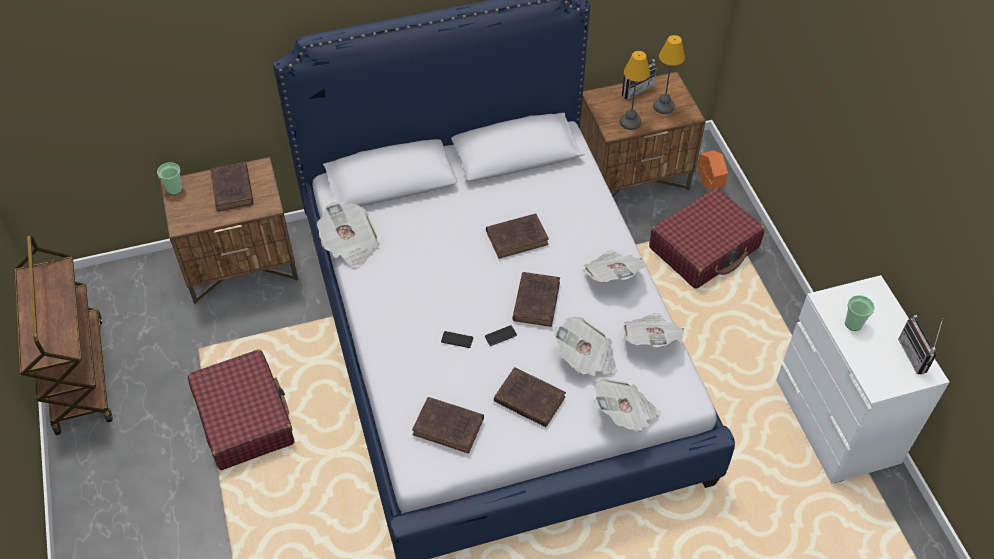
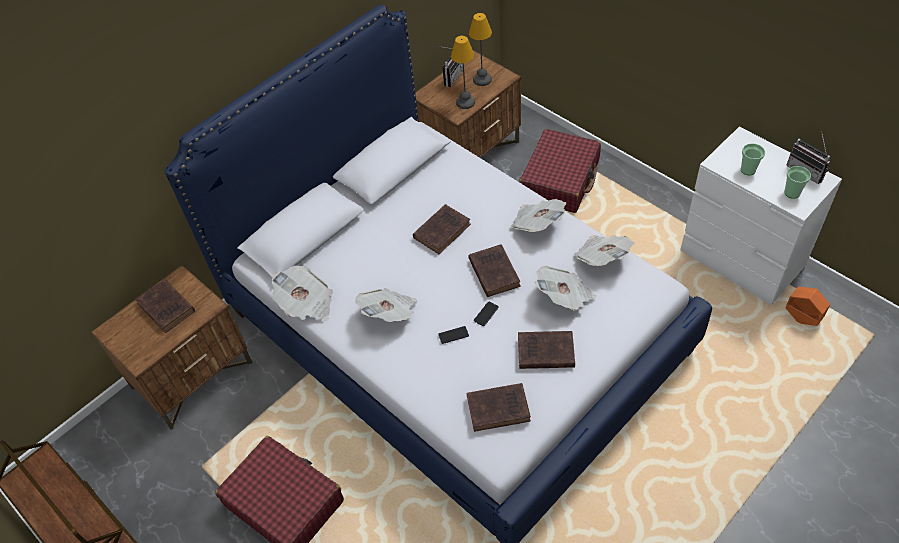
camera: 25 degrees left, 0 degrees up
cup [157,162,182,195] -> cup moved to [784,166,811,199]
newspaper [594,378,661,432] -> newspaper moved to [355,288,417,322]
orange planter [697,150,728,190] -> orange planter moved to [785,287,830,326]

